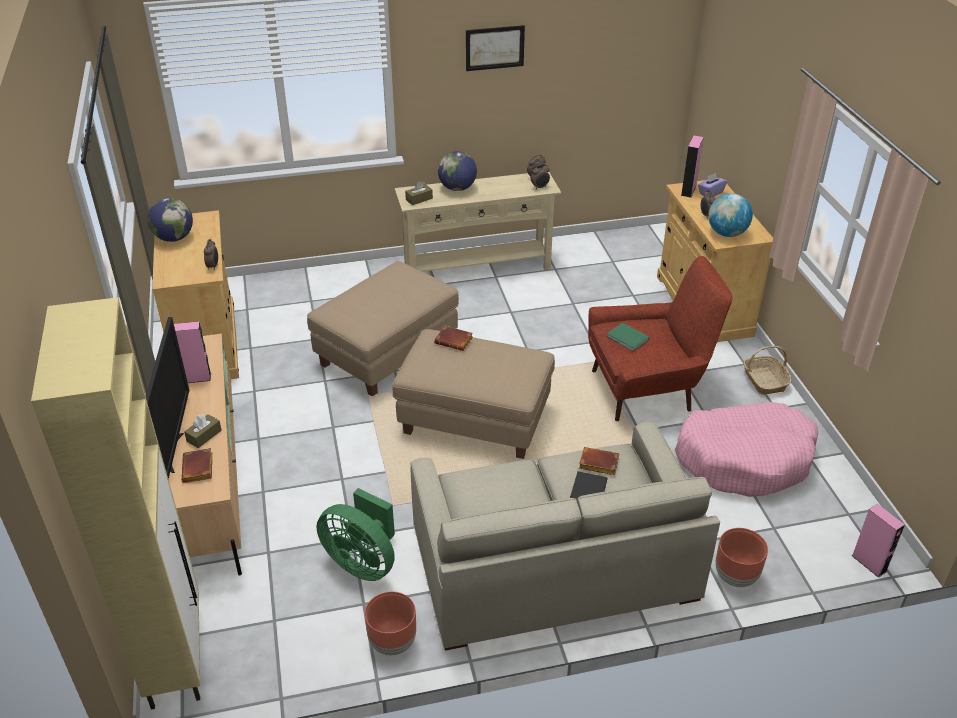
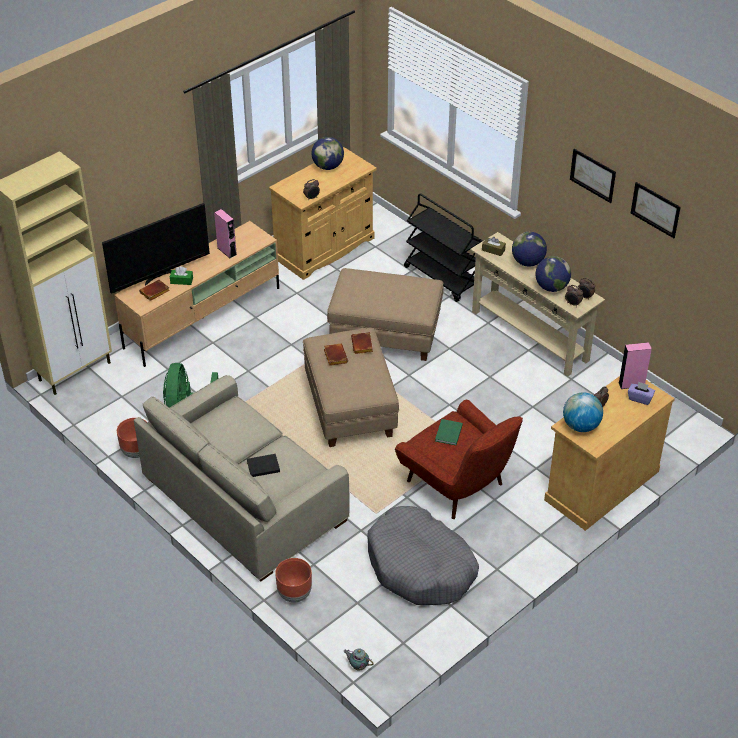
camera: 60 degrees right, 5 degrees up
brown tissue box [184,414,222,448] -> green tissue box [170,266,193,285]
brown book [579,447,619,475] -> brown book moved to [324,344,348,366]
pink dog bed [675,402,818,497] -> grey dog bed [367,506,479,605]
basket [743,346,792,395] -> none
pink speaker [852,504,905,578] -> teapot [343,649,374,671]
none -> black cart [404,193,483,302]
none -> globe [535,256,571,292]
none -> picture [631,182,681,238]

